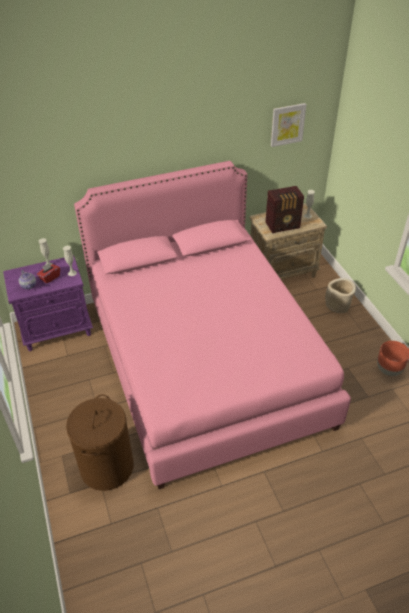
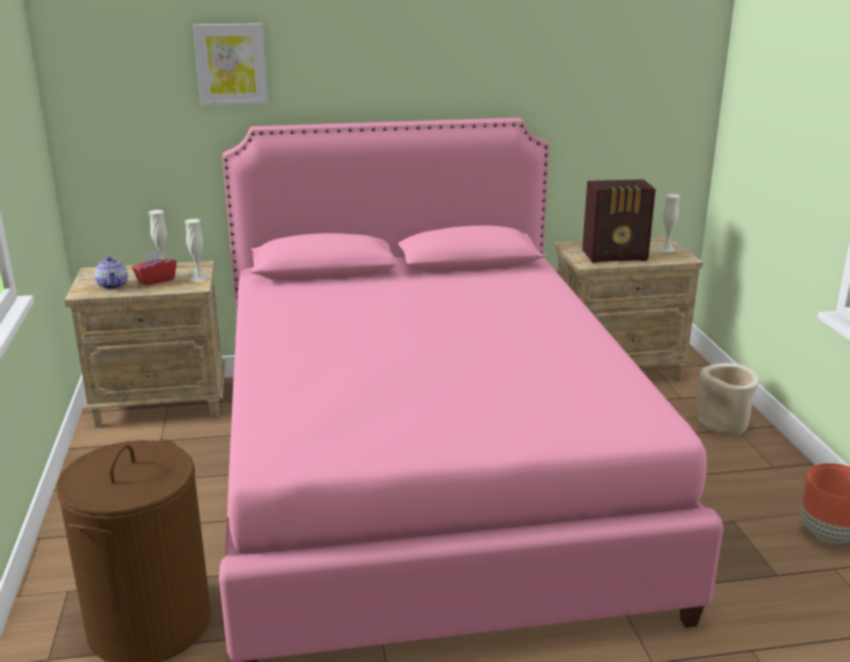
camera: 10 degrees right, 20 degrees down
purple nightstand [3,255,93,351] -> beige nightstand [64,261,225,428]
picture [271,103,307,147] -> picture moved to [193,23,268,106]

